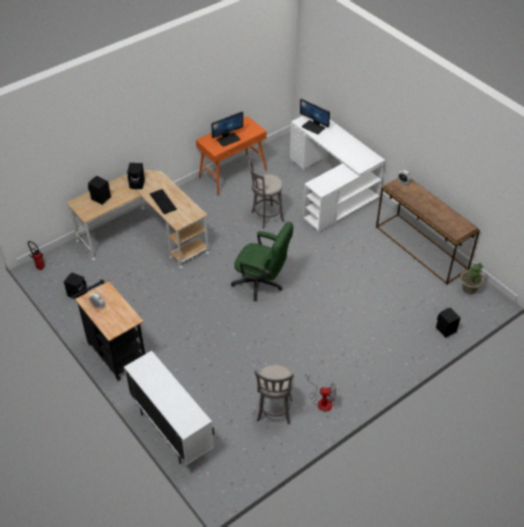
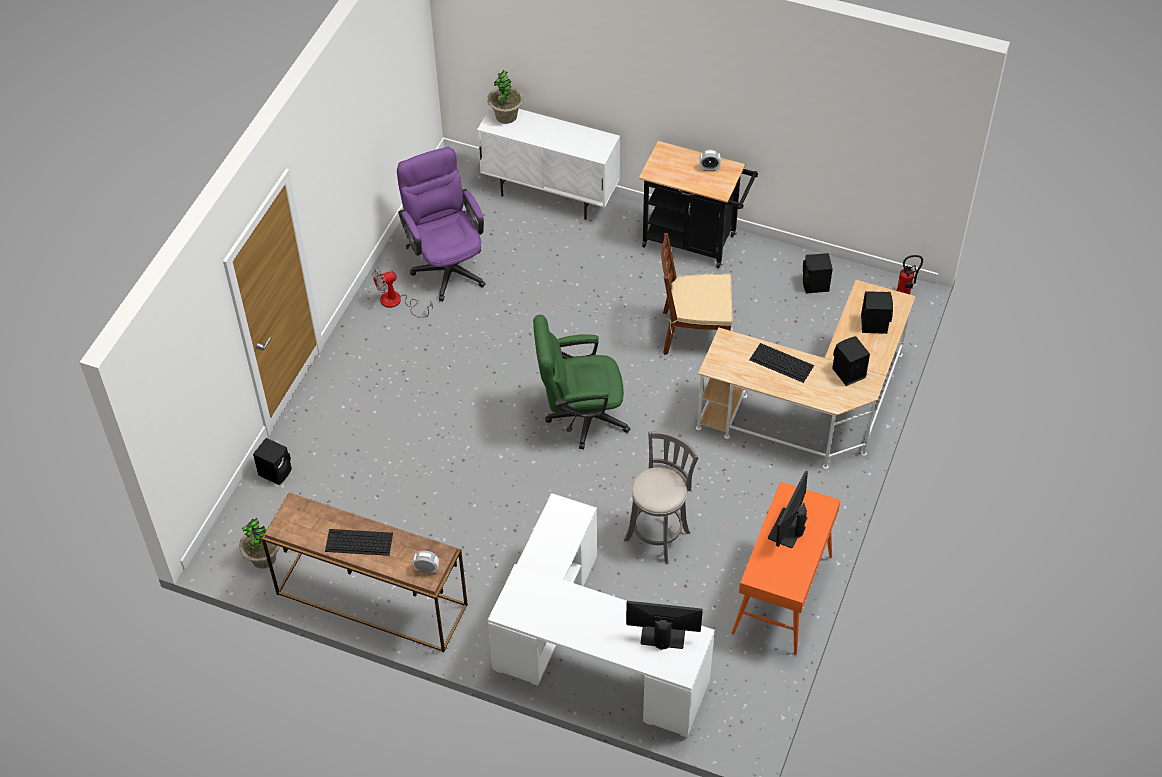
camera: 150 degrees right, 5 degrees up
grey stool [254,364,294,425] -> purple office chair [397,147,485,301]
none -> keyboard [325,529,393,556]
none -> potted plant [487,70,524,124]
none -> brown chair [662,233,733,355]

